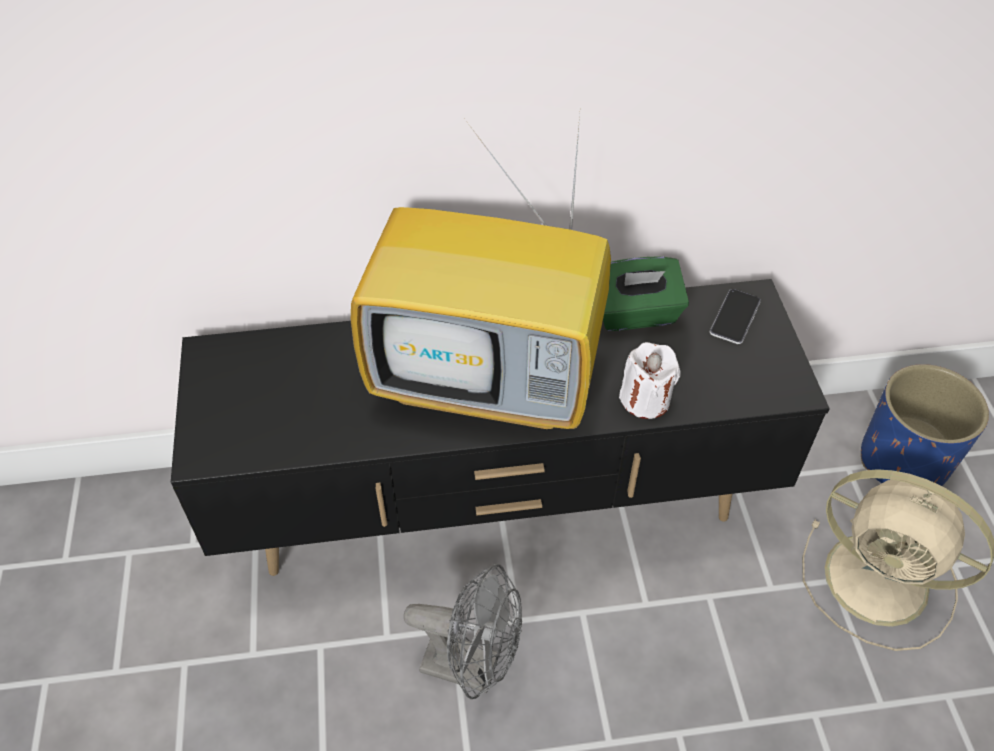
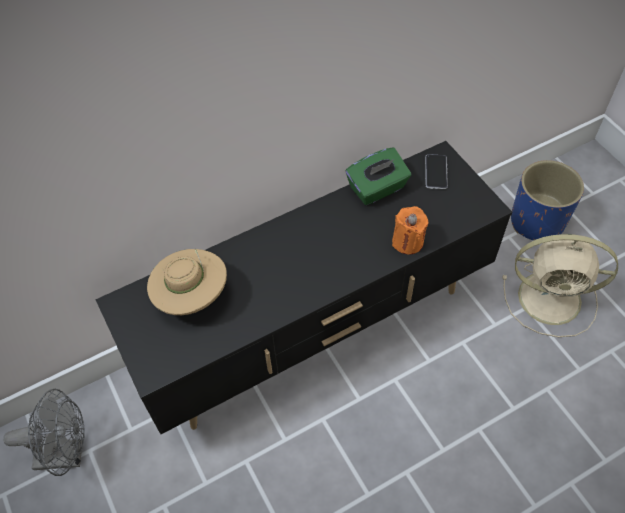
camera: 20 degrees left, 5 degrees up
television [351,115,611,430] -> none
grey fan [404,564,522,699] -> grey fan moved to [3,389,85,476]
white candle [619,342,681,419] -> orange candle [392,206,429,255]
none -> beige hat [147,249,227,315]

